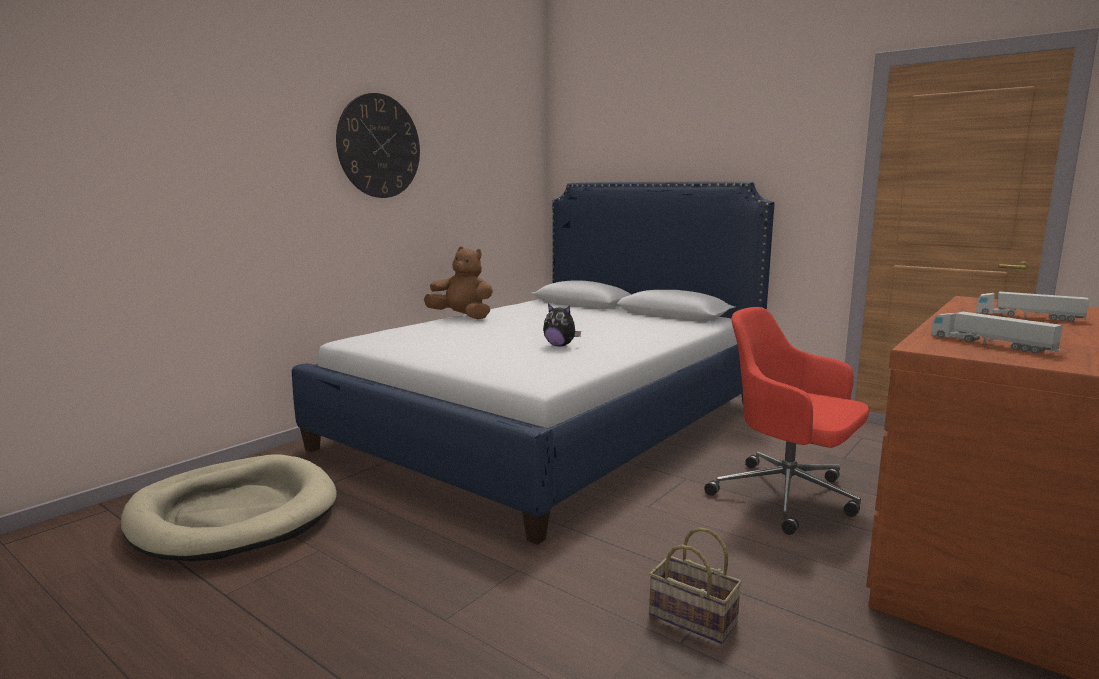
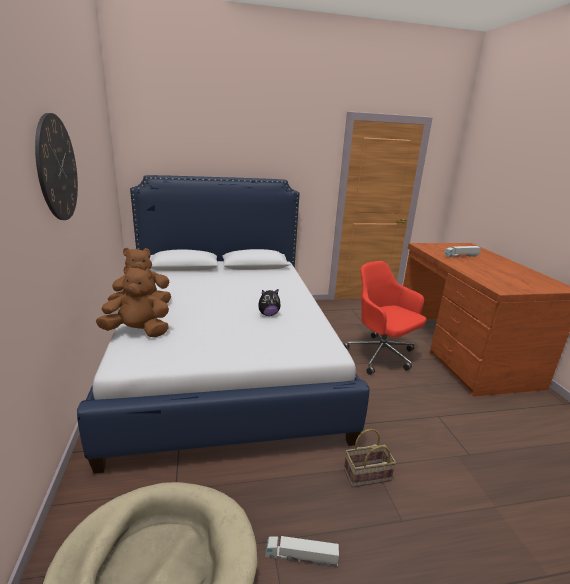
camera: 50 degrees left, 10 degrees up
basket [649,527,742,644] -> basket moved to [344,429,396,488]
red office chair [704,307,869,535] -> red office chair turned 60 degrees clockwise [343,261,426,375]
toy truck [931,312,1063,354] -> toy truck moved to [265,536,339,567]
none -> brown plush toy [96,265,169,337]

